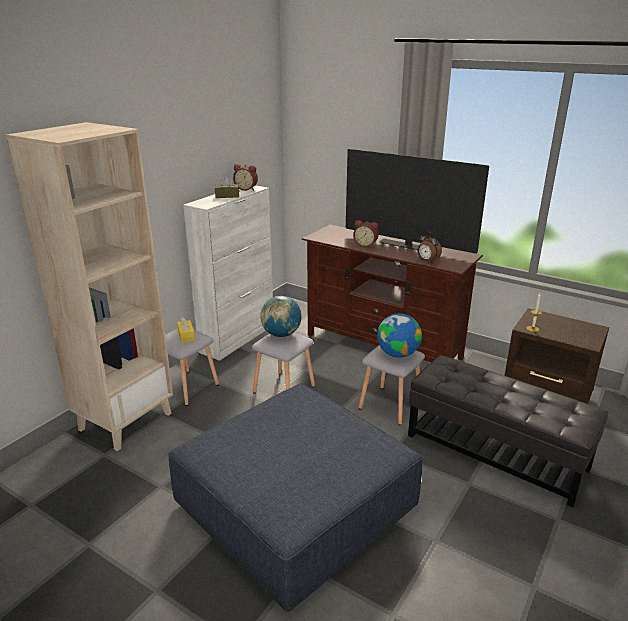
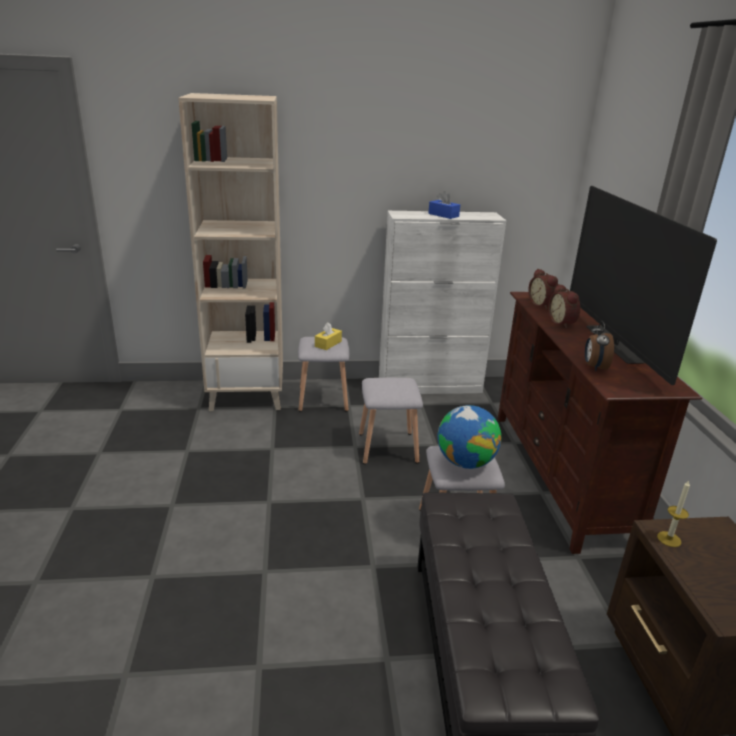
camera: 50 degrees right, 0 degrees up
blue ottoman [168,384,423,612] -> none
brown tissue box [215,176,239,198] -> blue tissue box [428,191,460,219]
alarm clock [233,164,258,191] -> alarm clock moved to [528,269,558,310]
globe [260,296,302,337] -> none

